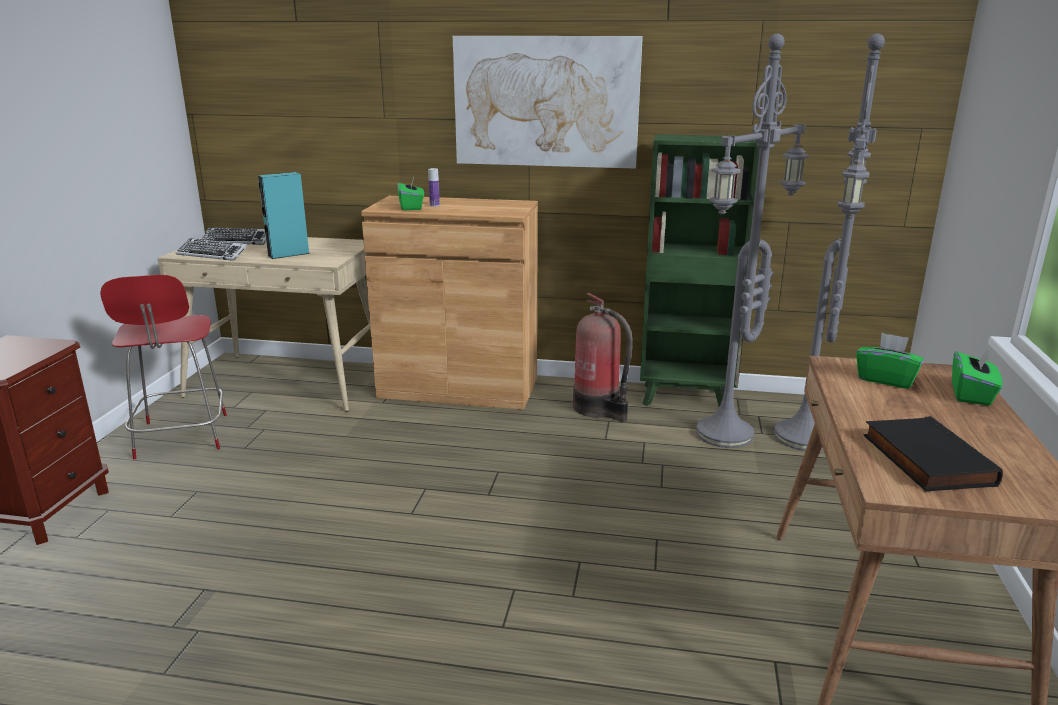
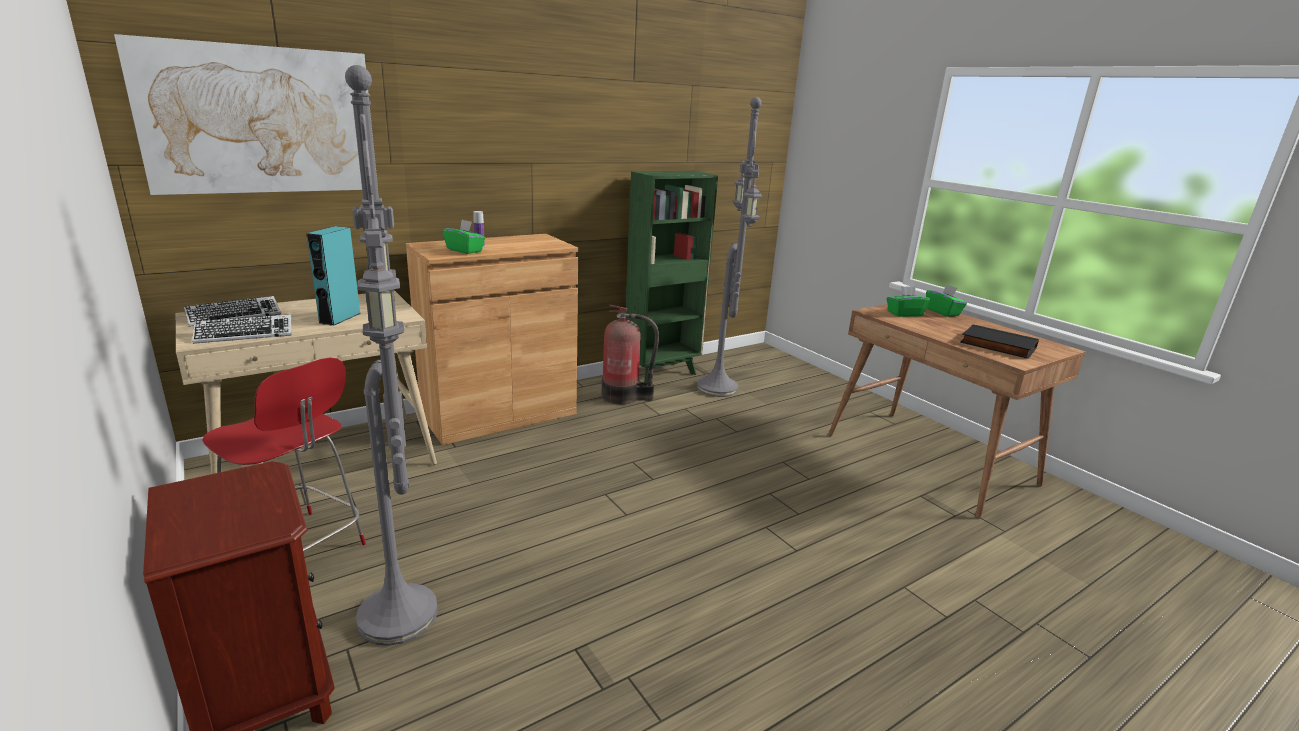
camera: 45 degrees left, 0 degrees up
picture [453,36,643,169] -> picture moved to [114,34,378,195]
grey floor lamp [774,34,885,451] -> grey floor lamp moved to [345,65,438,646]

